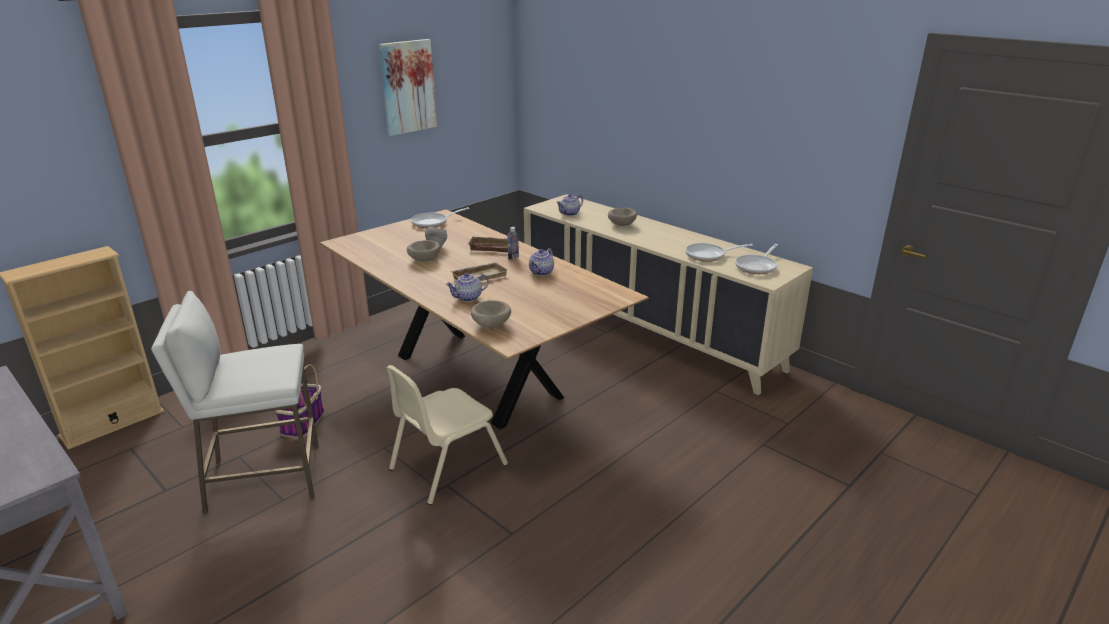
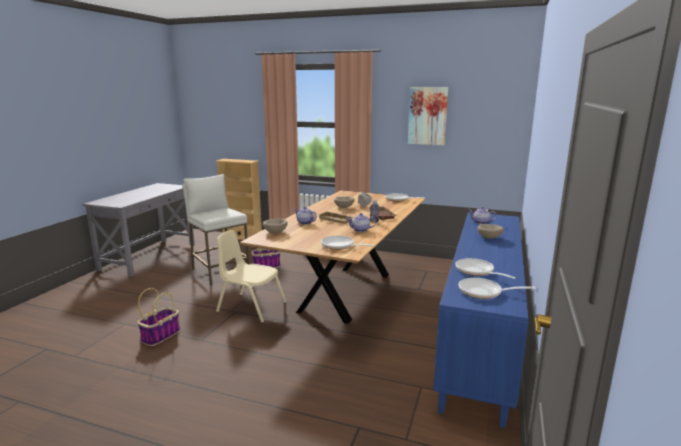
camera: 65 degrees right, 10 degrees down
beige cabinet [524,194,813,395] -> blue cabinet [433,212,528,428]
none -> basket [137,288,180,346]
none -> frying pan [321,236,374,250]

